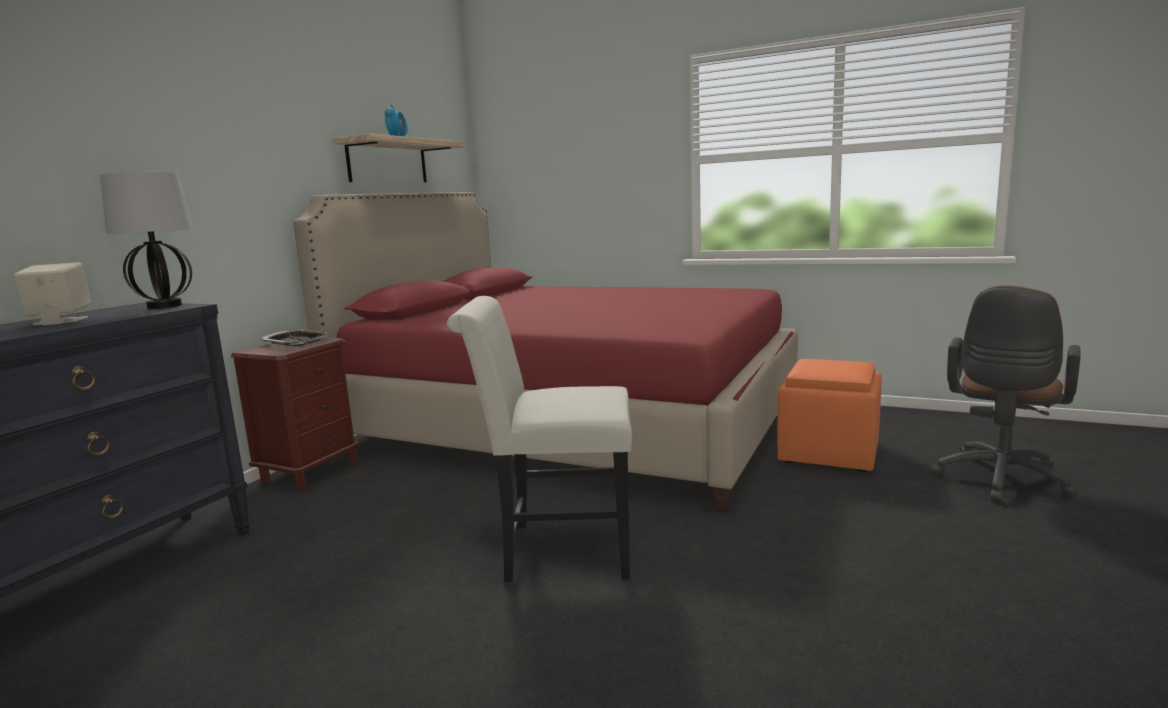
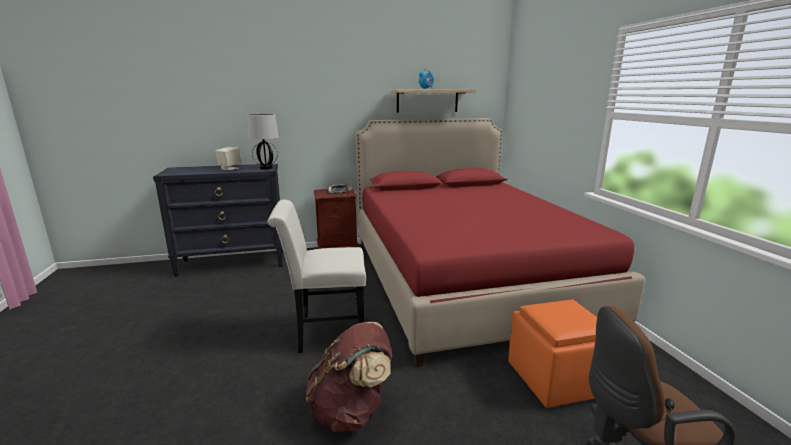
camera: 50 degrees right, 5 degrees up
white chair [447,296,632,582] -> white chair turned 60 degrees counterclockwise [267,200,366,353]
none -> brown backpack [306,322,392,432]

